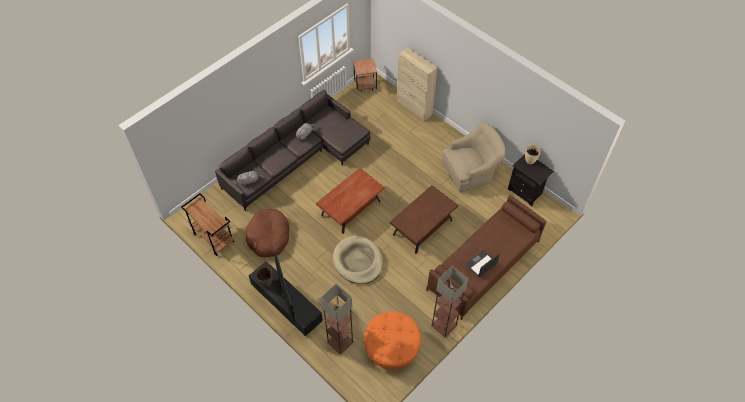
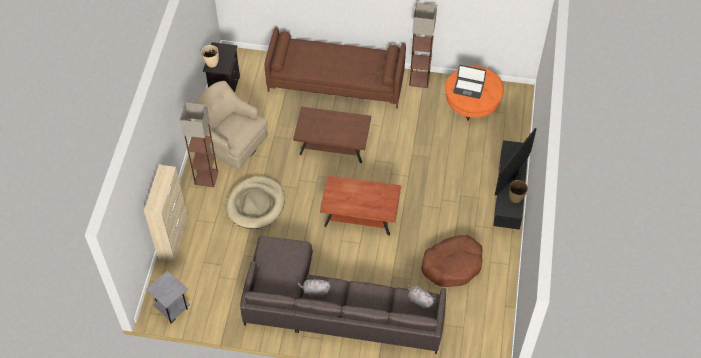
camera: 125 degrees left, 0 degrees up
brown cart [181,193,235,256] -> none
floor lamp [321,284,354,355] -> floor lamp moved to [180,102,218,187]
beige dog bed [333,235,383,284] -> beige dog bed moved to [226,176,285,229]
brown side table [353,58,377,92] -> grey side table [146,271,190,323]
laptop [466,250,500,277] -> laptop moved to [453,65,486,99]

